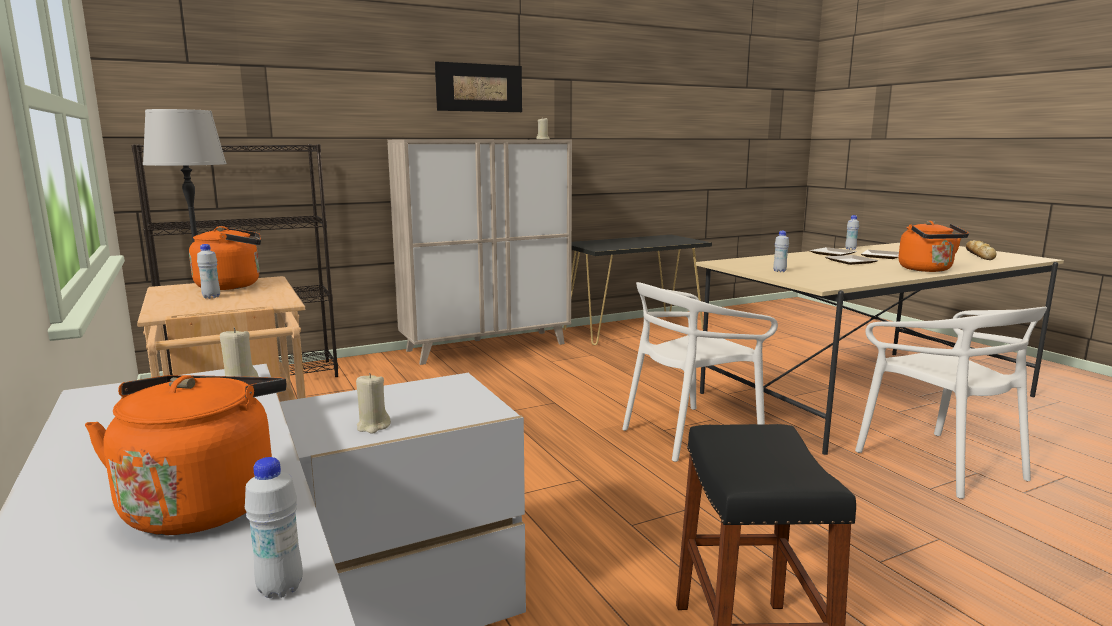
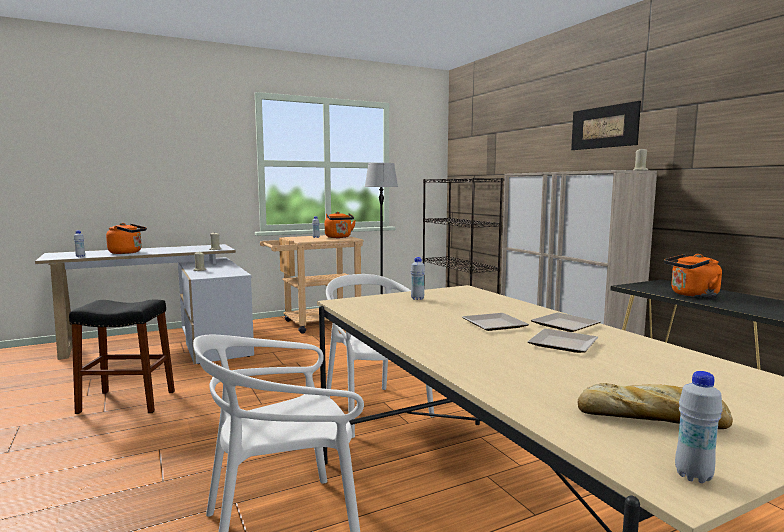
camera: 90 degrees right, 5 degrees down
white bottle [845,215,859,250] -> white bottle moved to [675,371,722,483]
orange kettle [898,221,969,272] -> orange kettle moved to [664,254,722,298]

